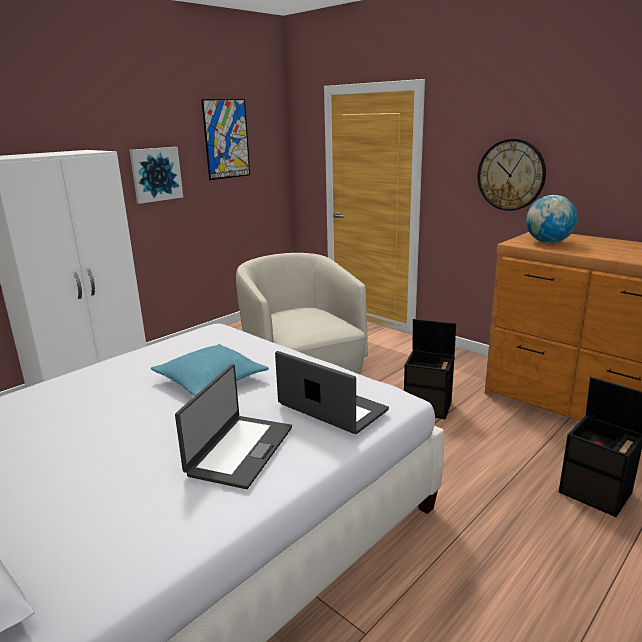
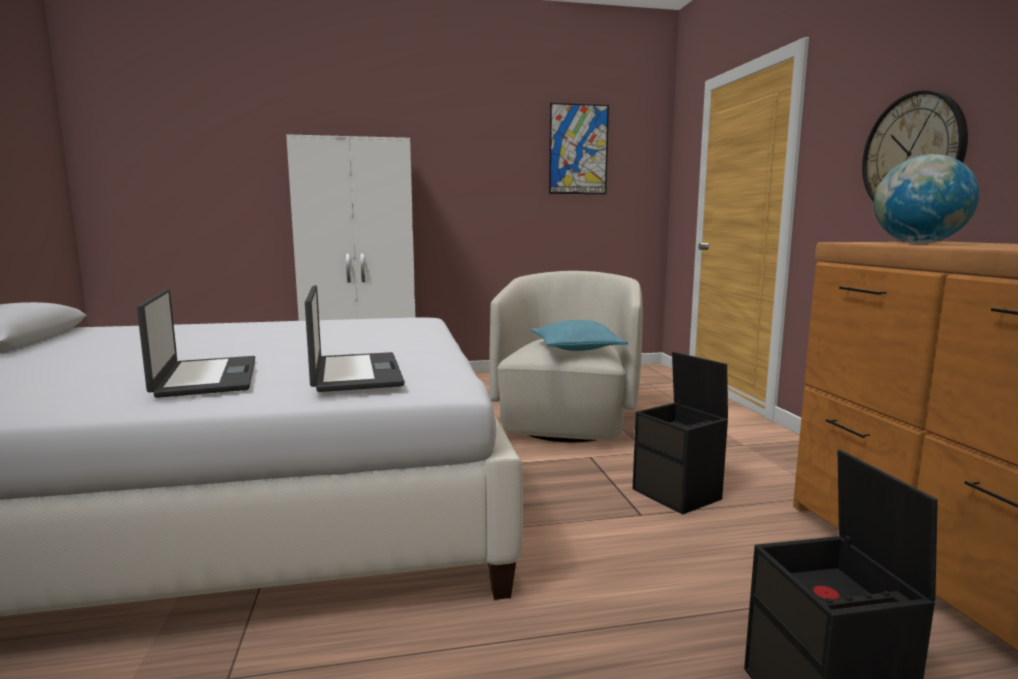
camera: 35 degrees right, 10 degrees down
picture [129,147,183,204] -> none
turquoise pillow [151,344,269,396] -> turquoise pillow moved to [531,320,628,351]
laptop [175,364,292,489] -> laptop turned 75 degrees counterclockwise [137,289,255,398]

